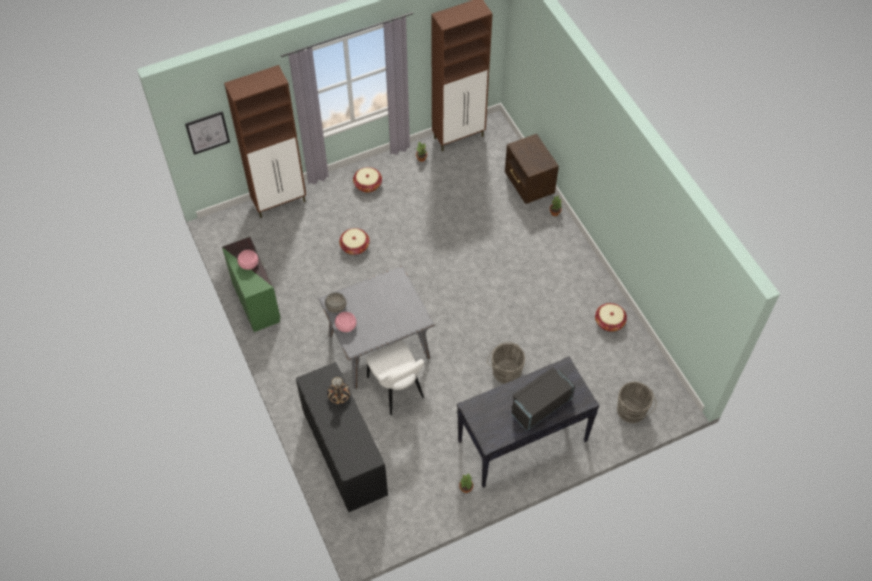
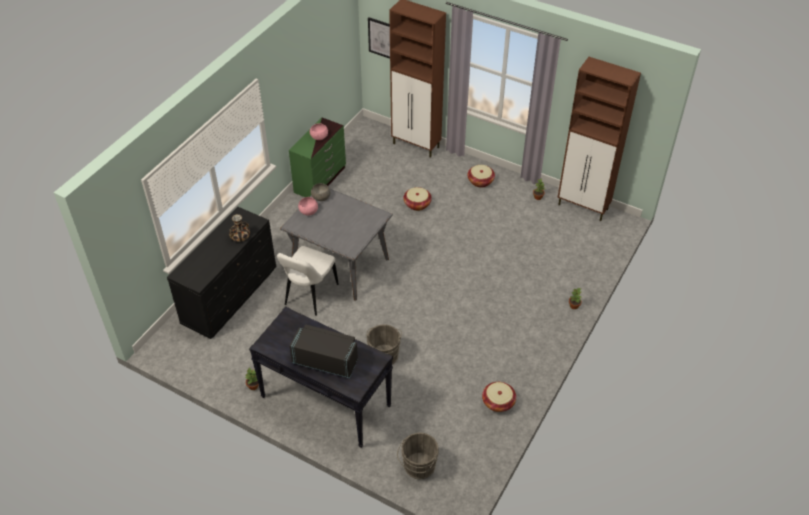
camera: 55 degrees right, 10 degrees down
brown nightstand [505,134,559,204] -> none

